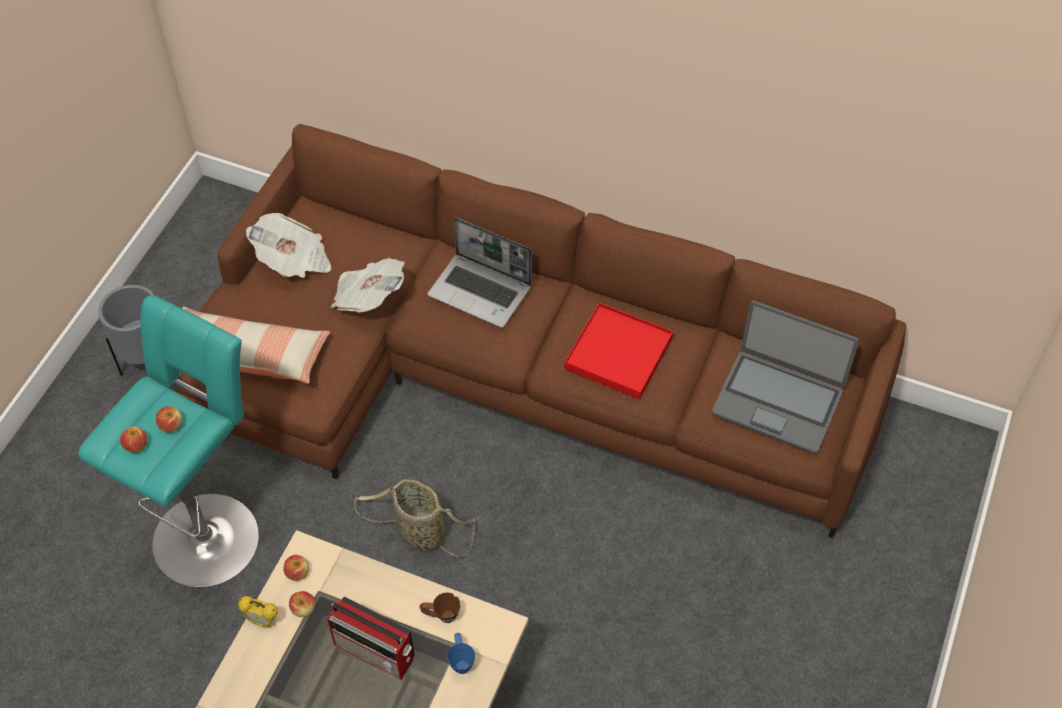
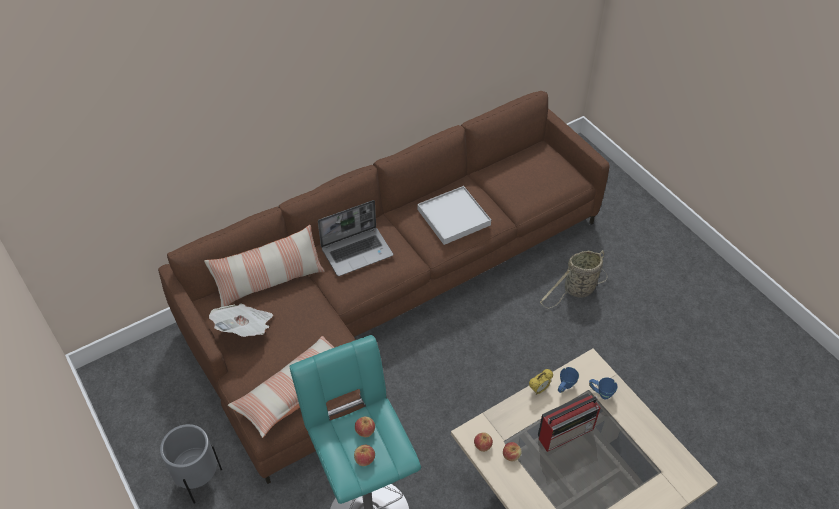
camera: 55 degrees left, 5 degrees down
alarm clock [238,596,278,627] -> alarm clock moved to [529,369,553,395]
newspaper [331,258,404,313] -> none
basket [354,479,475,557] -> basket moved to [540,250,607,309]
brown mug [420,592,460,623] -> blue mug [558,367,579,393]
red tray [564,303,673,399] -> white tray [418,186,491,245]
laptop [712,301,859,454] -> none
none -> pillow [204,225,325,307]

